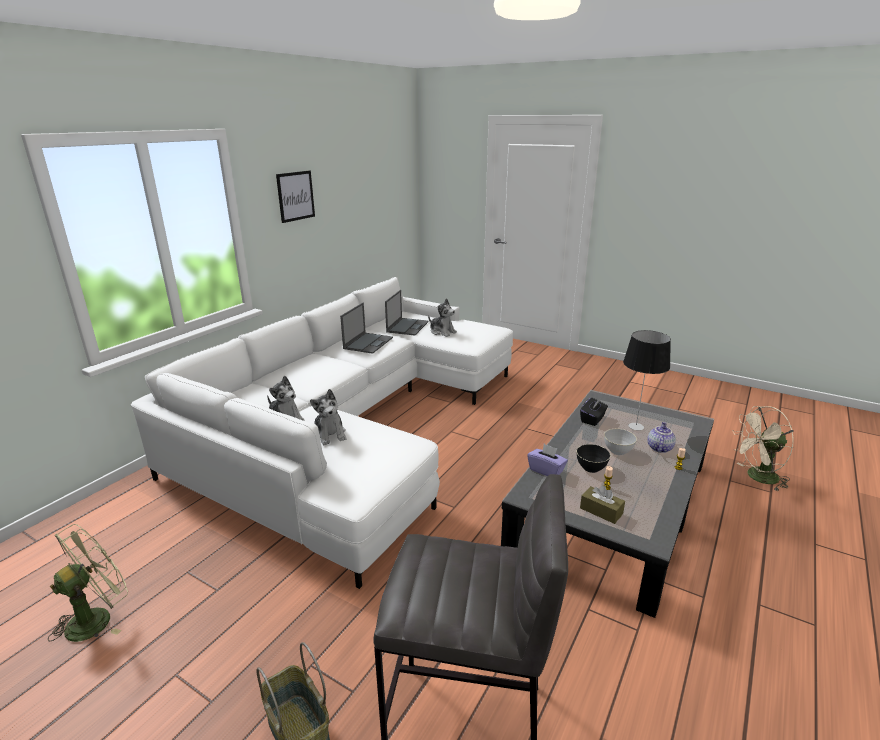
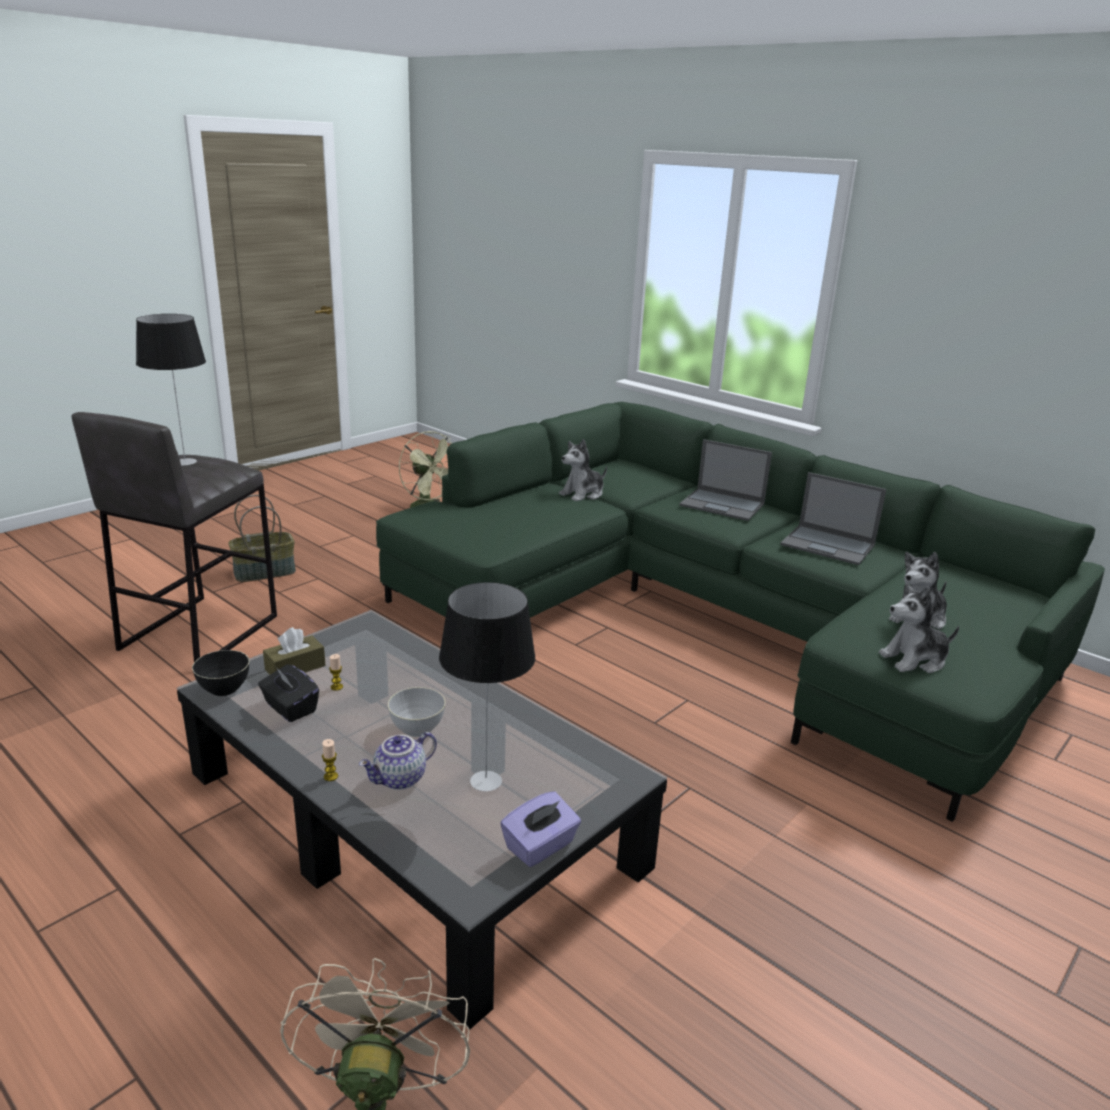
camera: 100 degrees right, 0 degrees up
white sofa [131,277,513,589] -> green sofa [376,402,1105,822]
picture [276,171,315,223] -> none
plush toy [310,389,346,445] -> plush toy moved to [879,583,959,673]
laptop [385,290,429,336] -> laptop moved to [679,439,772,521]
purple tissue box [527,444,568,476] -> purple tissue box moved to [500,791,581,867]
black bowl [576,444,610,473] -> black bowl moved to [192,650,249,696]
black tissue box [580,398,608,426] -> black tissue box moved to [258,664,319,722]
teapot [647,422,676,453] -> teapot turned 105 degrees clockwise [359,732,437,790]
none -> table lamp [136,314,206,466]

